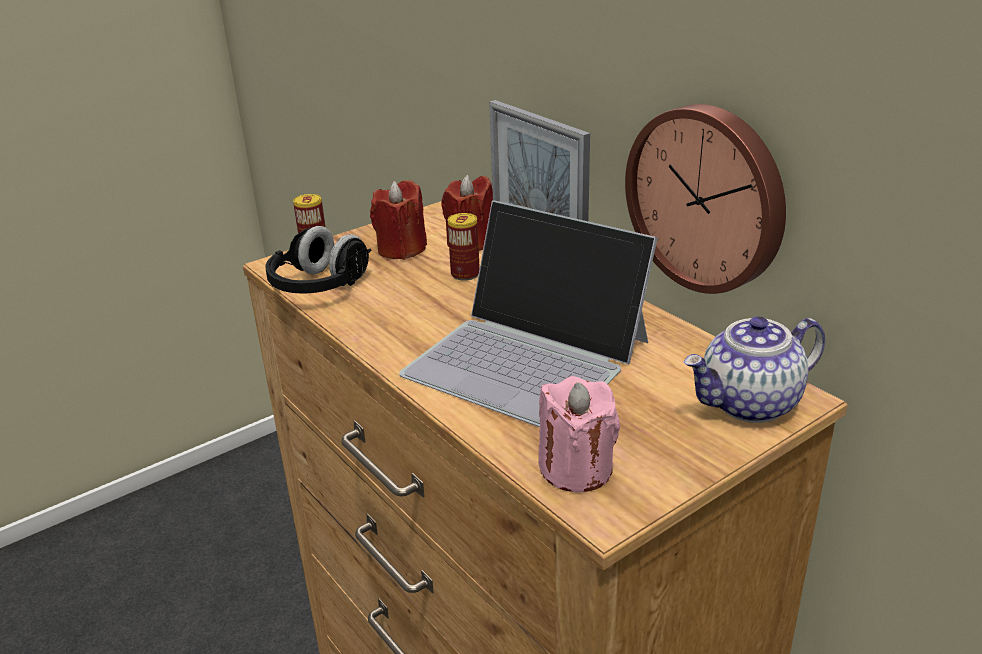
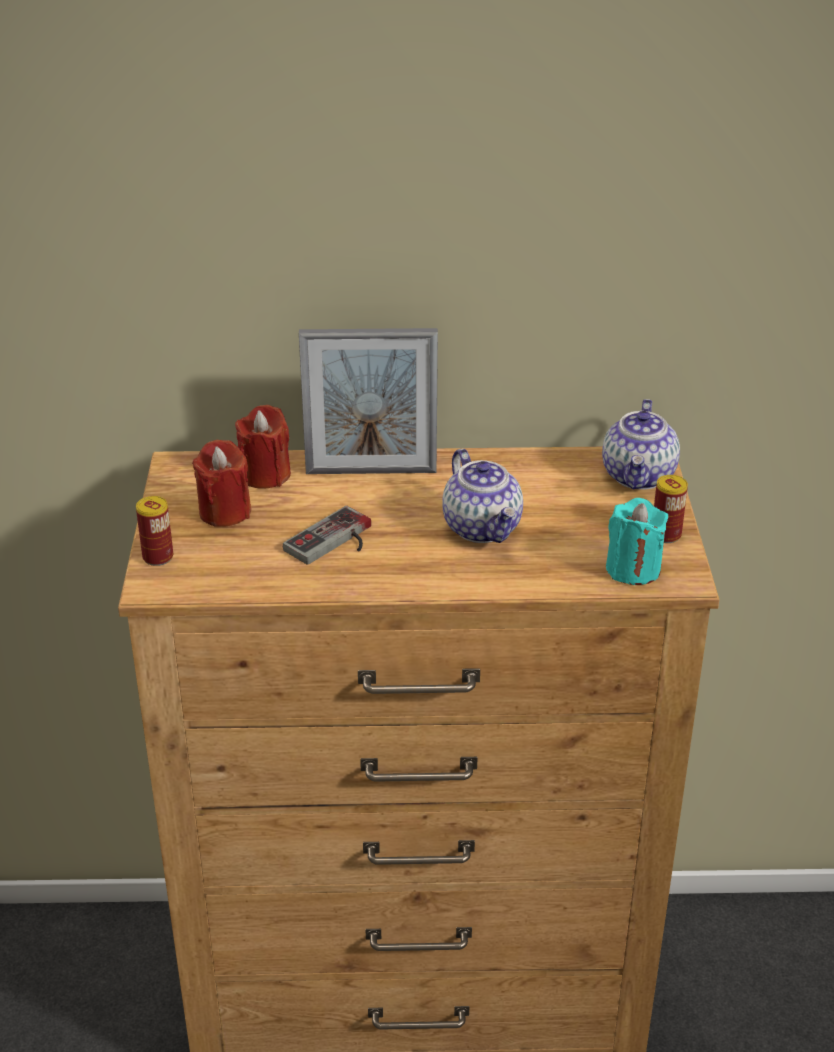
camera: 55 degrees left, 5 degrees up
black headphones [265,226,371,294] -> none
laptop [399,200,658,427] -> teapot [442,449,523,543]
can [447,213,480,281] -> can moved to [654,475,688,543]
pink candle [538,376,620,492] -> turquoise candle [606,498,669,585]
wall clock [625,104,786,294] -> none
none -> game controller [283,506,371,565]

